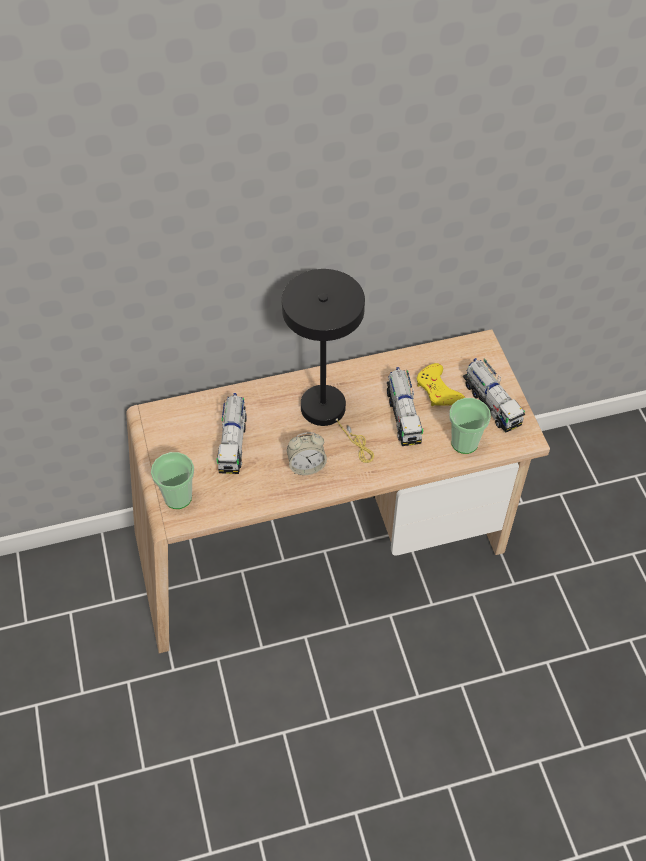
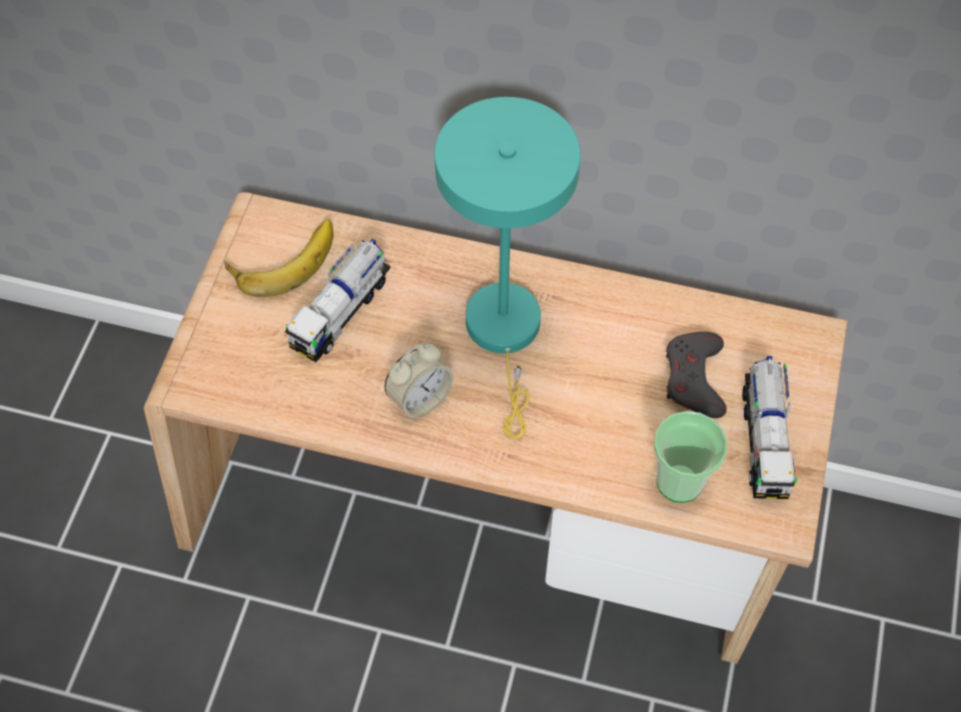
camera: 30 degrees right, 5 degrees up
cup [151,452,194,509] -> none
black table lamp [282,269,374,463] -> turquoise table lamp [435,97,581,439]
alarm clock [287,432,327,475] -> alarm clock turned 60 degrees counterclockwise [384,344,453,419]
toy truck [387,367,423,446] -> none
yellow game controller [417,363,465,406] -> grey game controller [666,332,727,418]
none -> banana [224,219,333,297]

